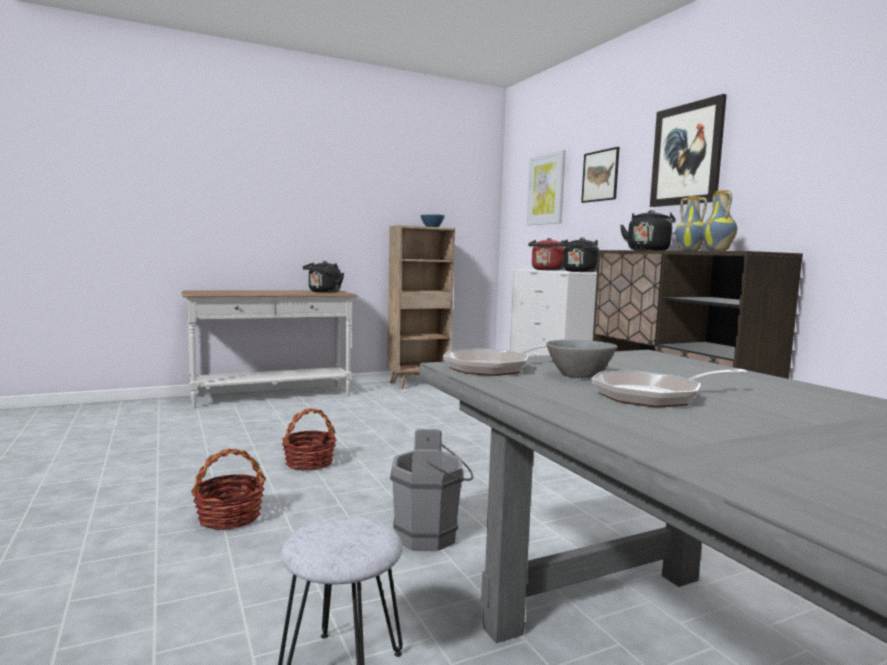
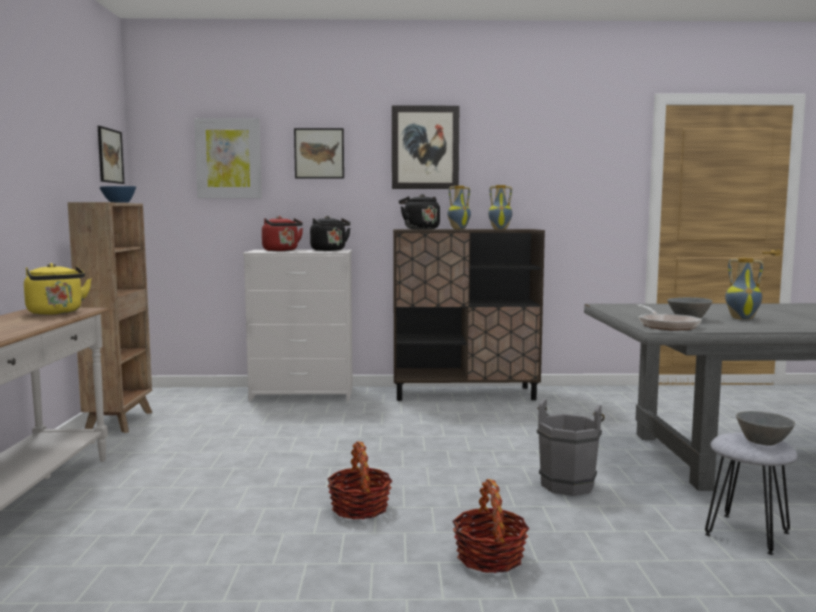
camera: 65 degrees left, 0 degrees up
black kettle [303,261,344,293] -> yellow kettle [24,263,92,315]
frying pan [591,369,748,408] -> vase [725,258,764,320]
none -> picture [98,126,124,184]
none -> grey bowl [736,411,795,446]

